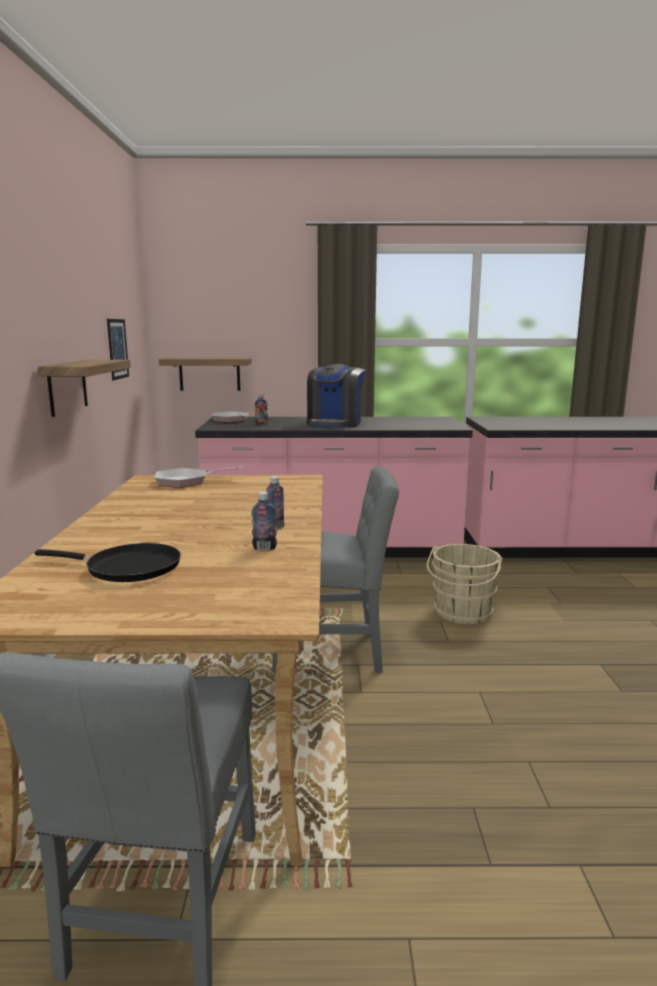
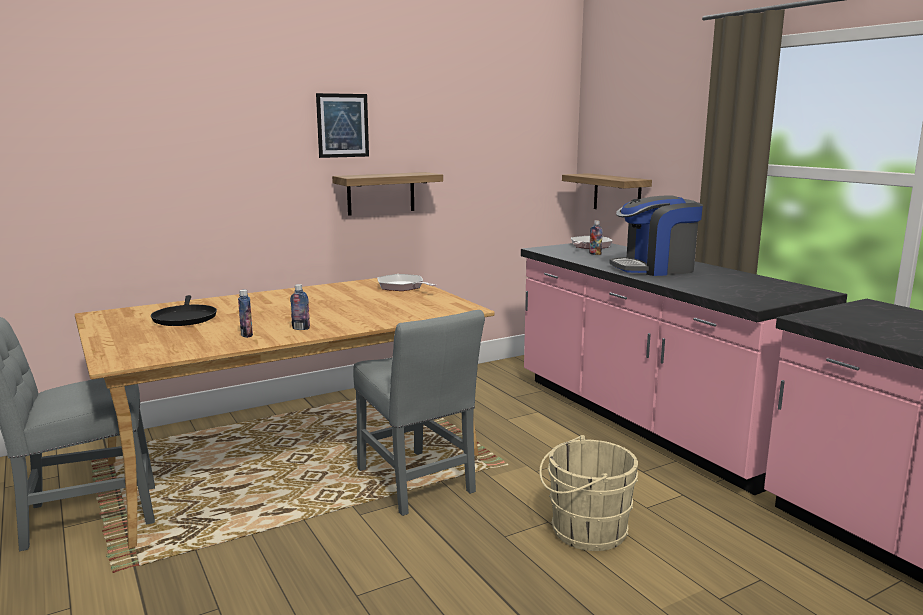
camera: 60 degrees right, 0 degrees up
picture [107,319,129,380] -> picture moved to [316,93,369,158]

